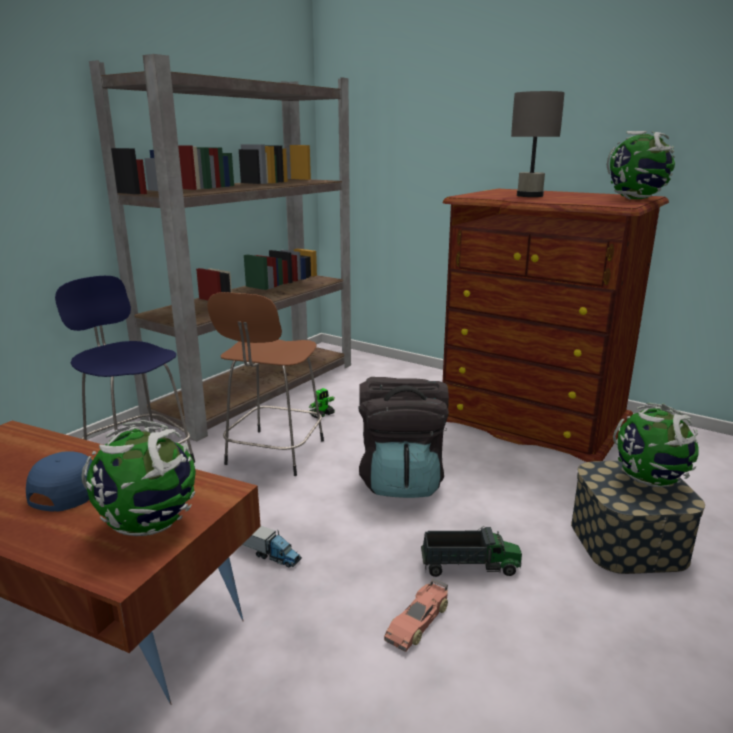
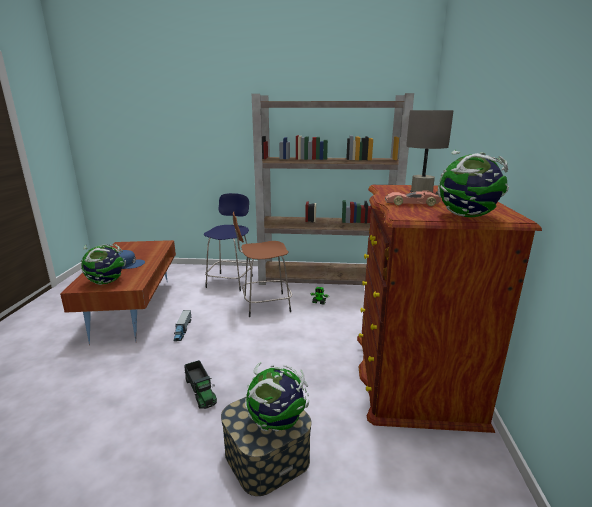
camera: 60 degrees right, 0 degrees up
black backpack [358,377,449,498] -> none
toy car [384,578,448,652] -> toy car moved to [385,190,441,206]

